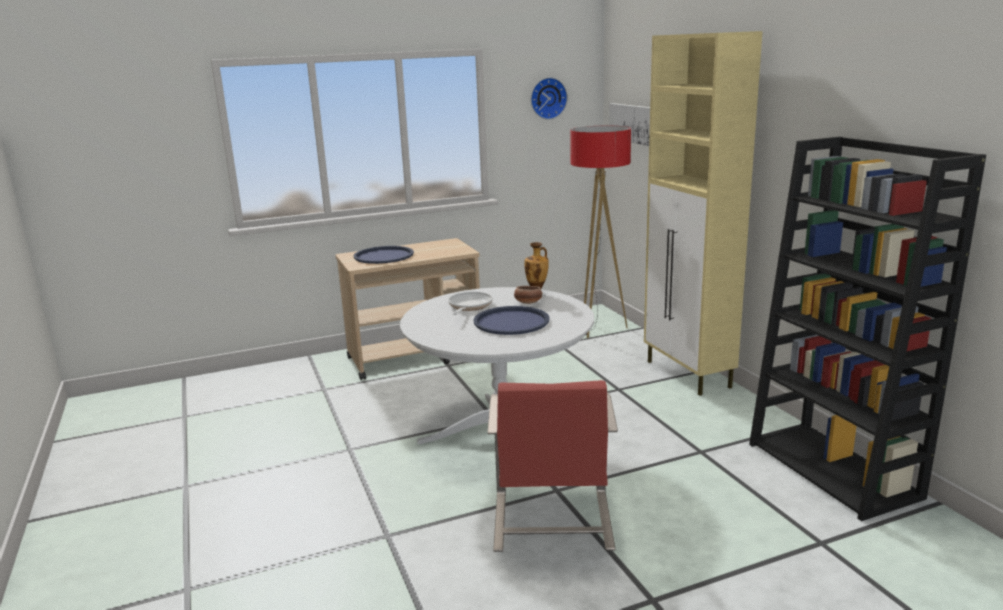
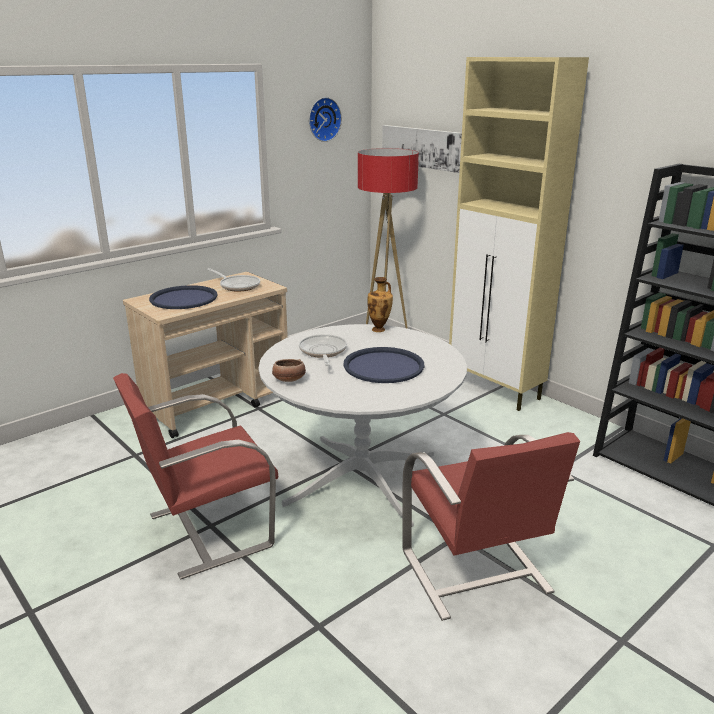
camera: 20 degrees left, 5 degrees up
bowl [514,286,542,304] -> bowl moved to [272,359,306,382]
none -> red chair [113,373,278,580]
none -> frying pan [207,268,260,291]

